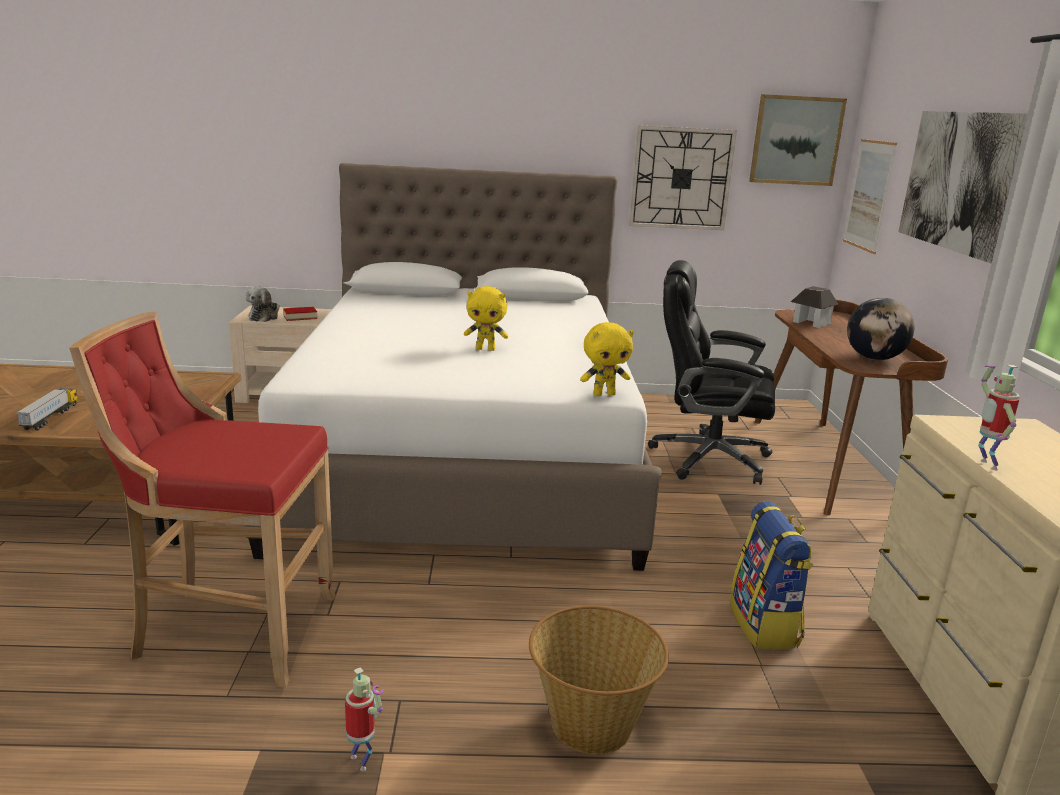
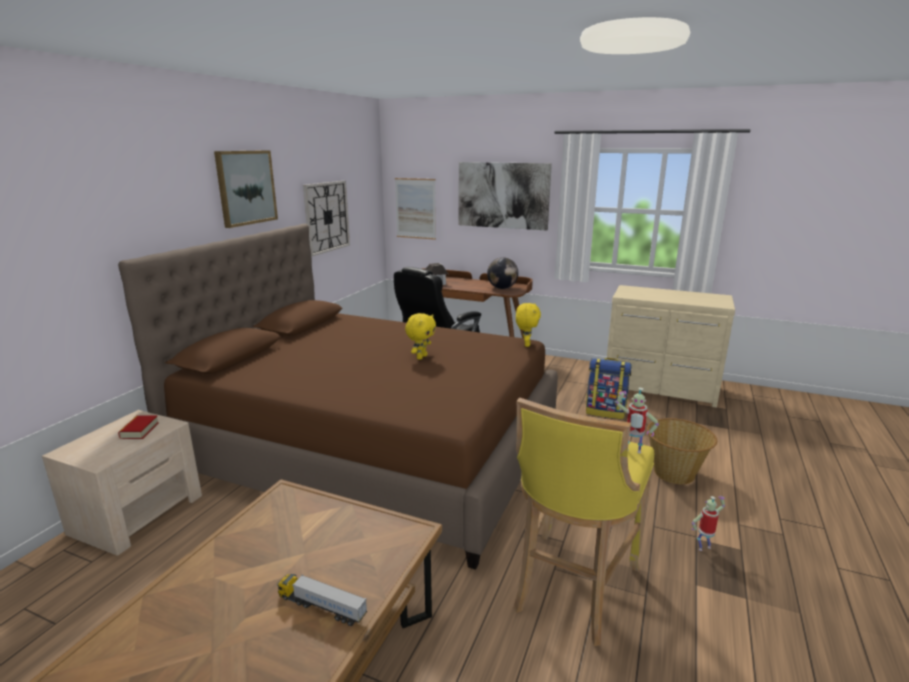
camera: 65 degrees left, 0 degrees up
red stool [69,311,336,687] -> yellow stool [513,397,654,646]
white bed [244,163,662,571] -> brown bed [118,224,558,570]
plush toy [246,287,280,322] -> none
picture [749,94,847,186] -> picture moved to [214,150,278,228]
toy robot [978,365,1020,470] -> toy robot moved to [616,388,659,453]

